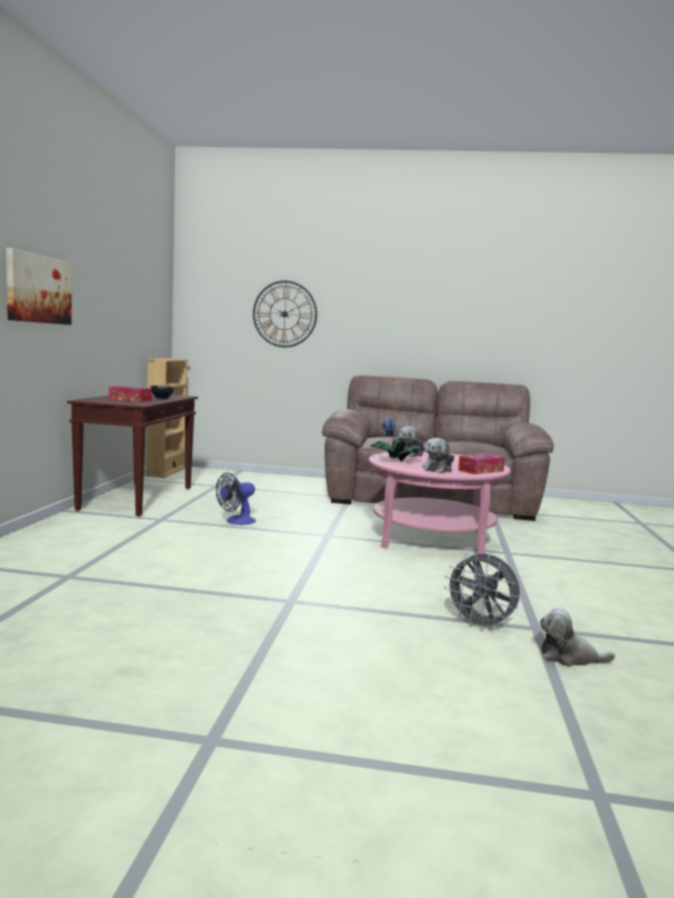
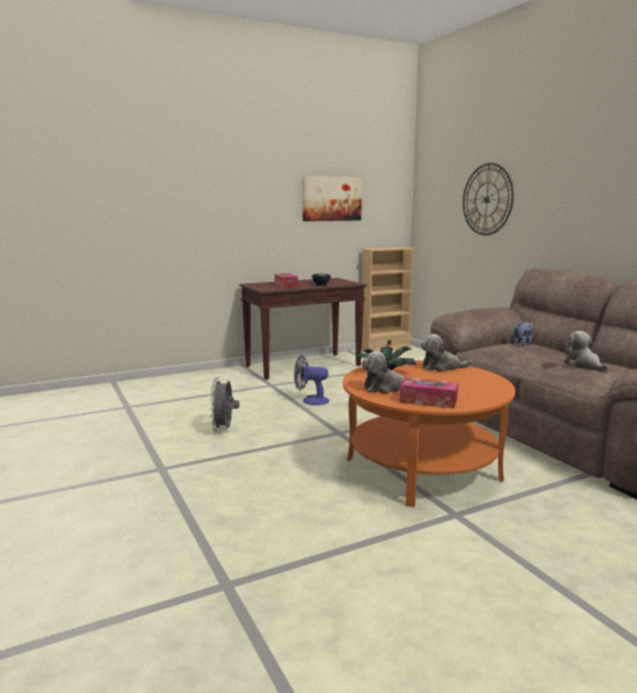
camera: 55 degrees right, 5 degrees up
picture [6,248,72,325] -> picture moved to [302,176,362,221]
pink coffee table [369,452,511,554] -> orange coffee table [343,360,515,507]
grey fan [444,552,520,630] -> grey fan moved to [210,378,239,431]
plush toy [540,608,615,666] -> plush toy moved to [563,331,609,372]

